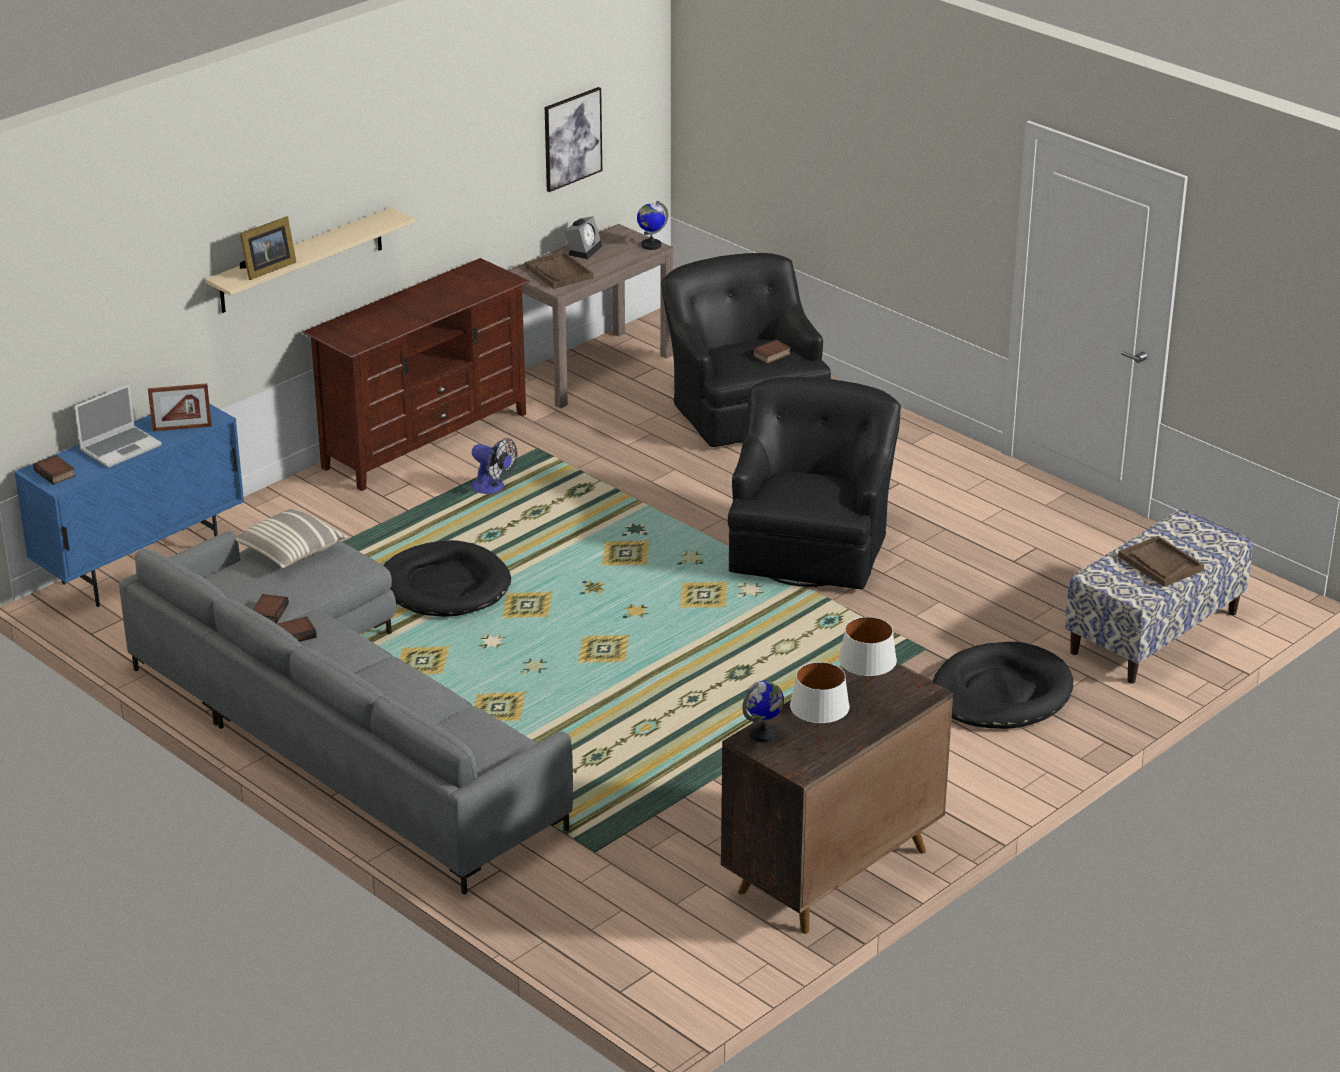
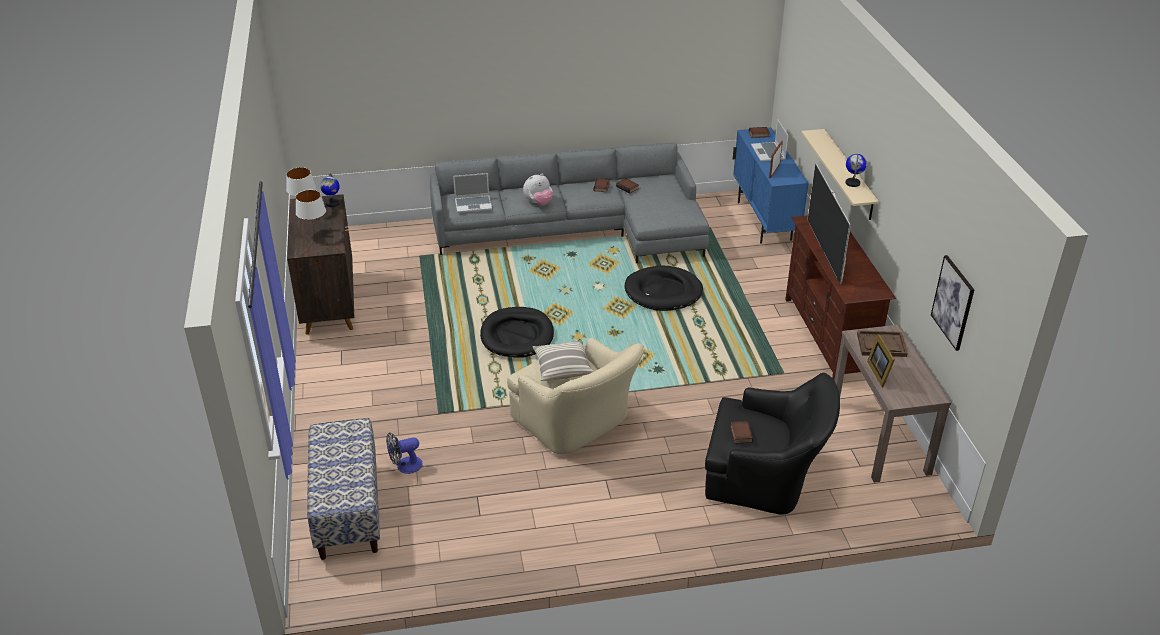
camera: 125 degrees right, 5 degrees up
pillow [236,508,347,568] -> pillow moved to [533,340,594,381]
picture frame [240,216,296,280] -> picture frame moved to [867,334,895,387]
fan [471,438,517,494] -> fan moved to [386,432,423,474]
alarm clock [565,216,602,259] -> none
globe [637,201,668,250] -> globe moved to [845,154,867,187]
black armchair [728,377,901,589] -> beige armchair [507,338,644,454]
black dog bed [932,642,1073,729] -> black dog bed moved to [480,307,554,358]
brown tray [1118,536,1204,587] -> none
none -> laptop [453,173,492,213]
none -> plush toy [523,174,553,205]
none -> television [807,164,851,284]

